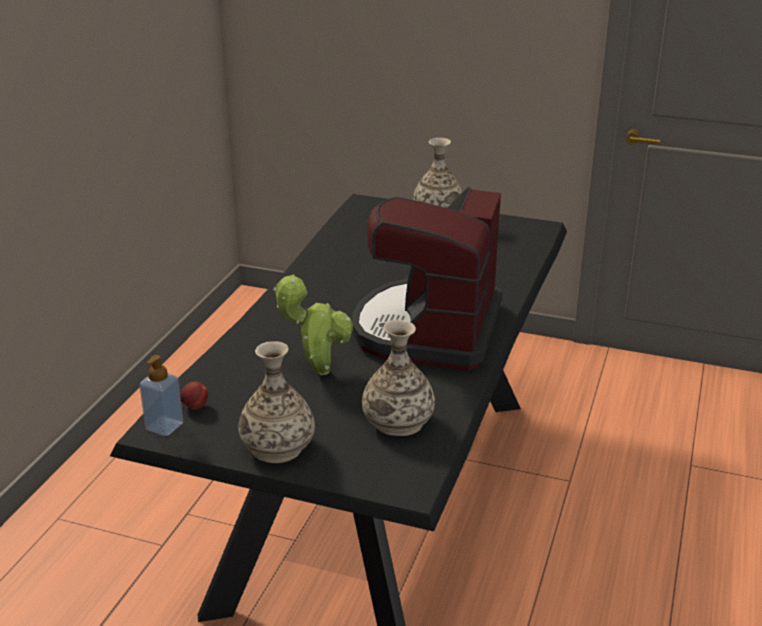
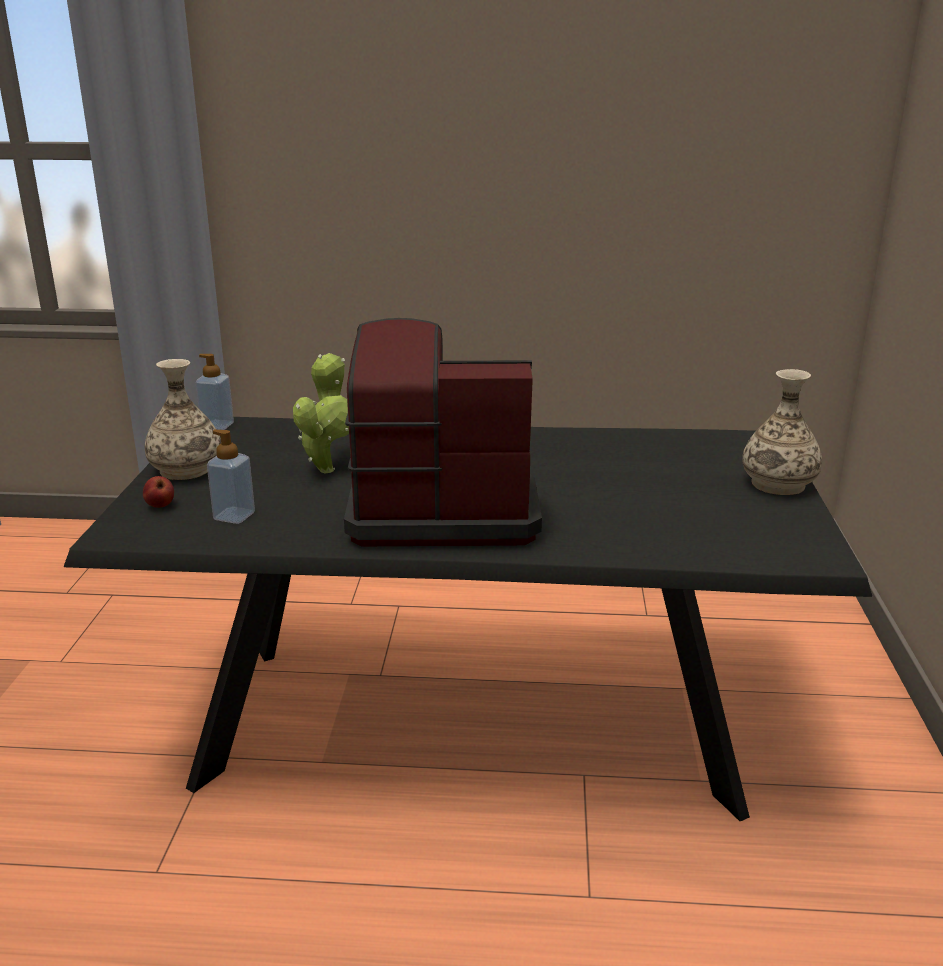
camera: 75 degrees right, 5 degrees down
apple [180,381,208,410] -> apple moved to [143,476,174,508]
vase [362,320,435,436] -> soap dispenser [207,430,255,524]

